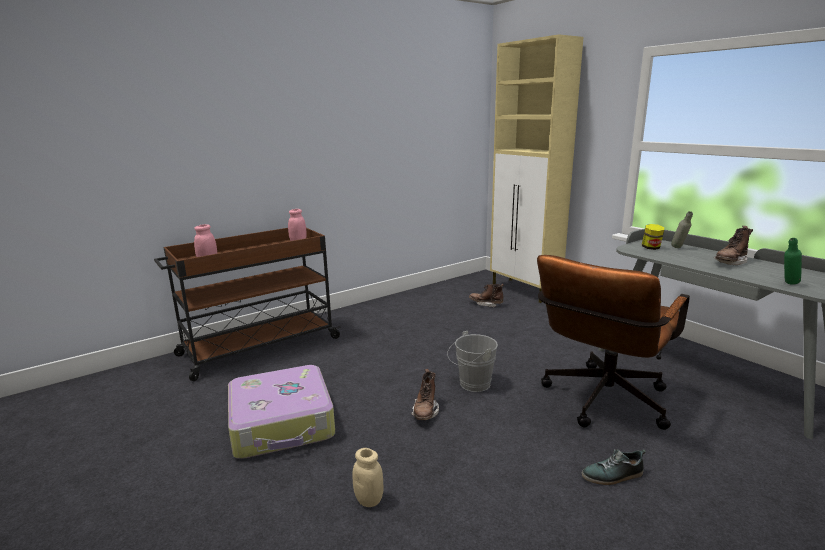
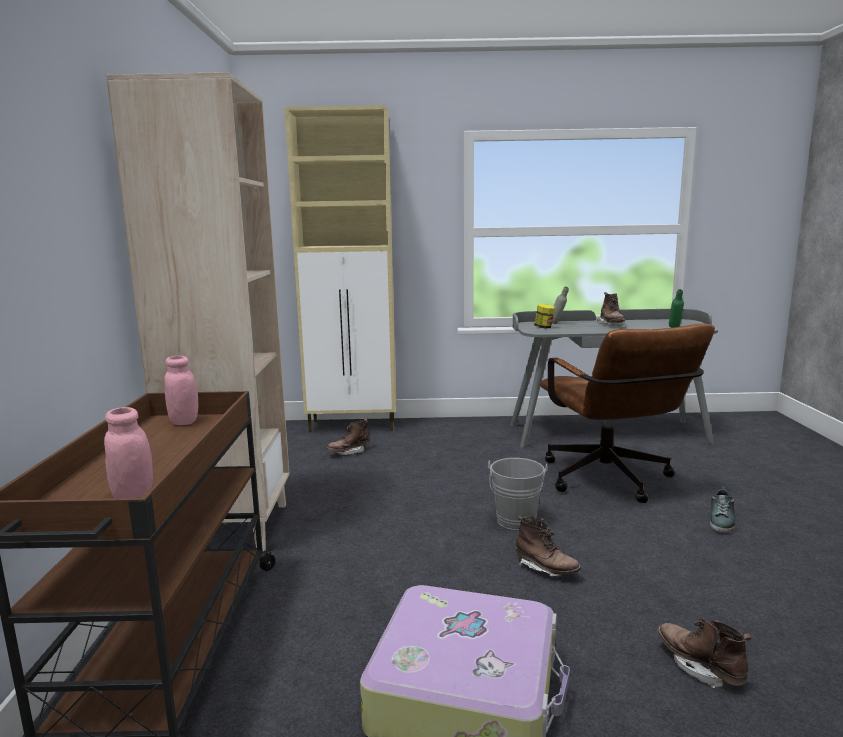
camera: 55 degrees left, 5 degrees down
beige jar [352,448,383,507] -> brown boot [657,618,751,688]
none -> beige bookcase [106,72,290,551]

